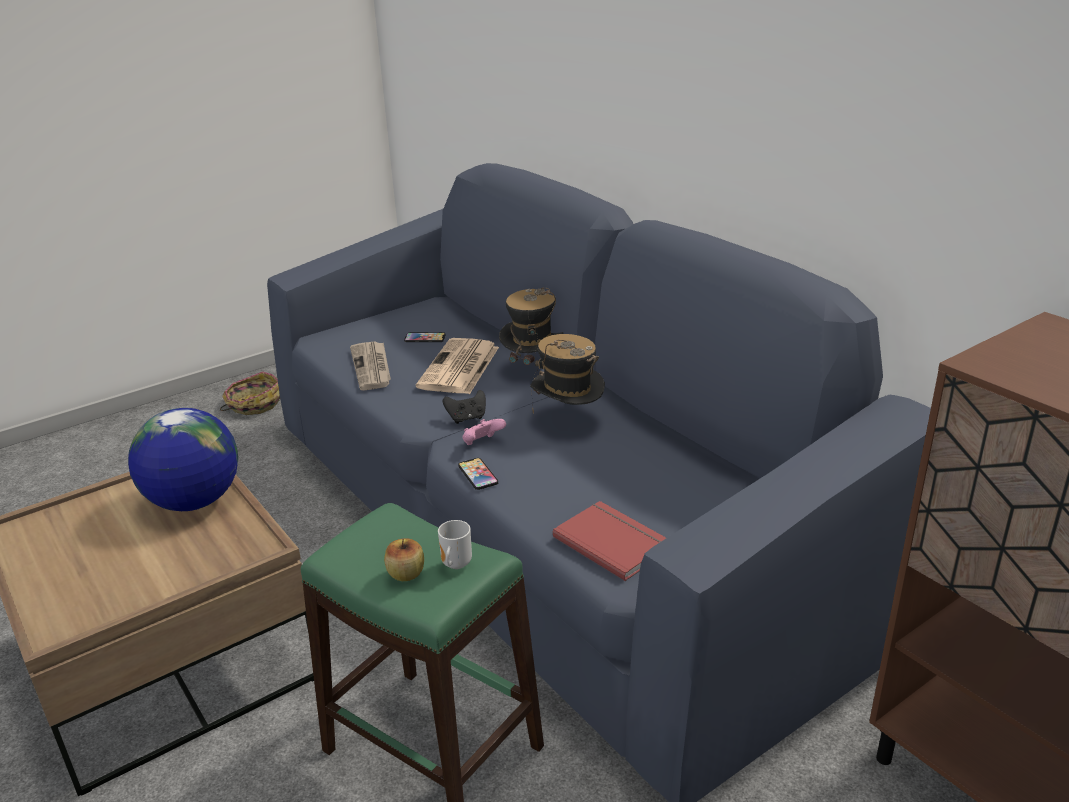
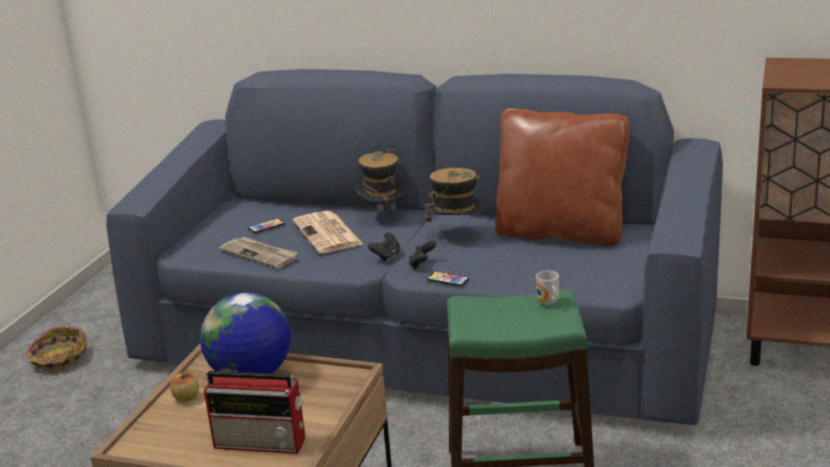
camera: 35 degrees left, 5 degrees down
apple [384,538,424,581] -> apple moved to [170,371,199,402]
pink game controller [463,419,506,445] -> black game controller [409,241,436,269]
red book [553,501,666,581] -> none
none -> radio [204,371,305,454]
none -> brown pillow [495,108,630,246]

